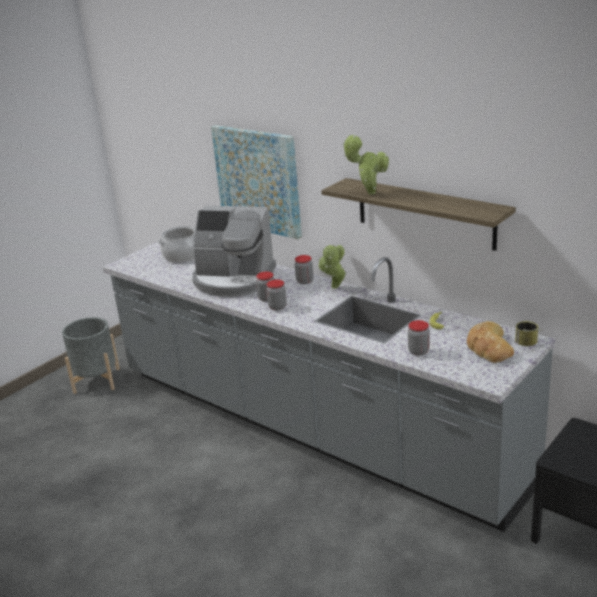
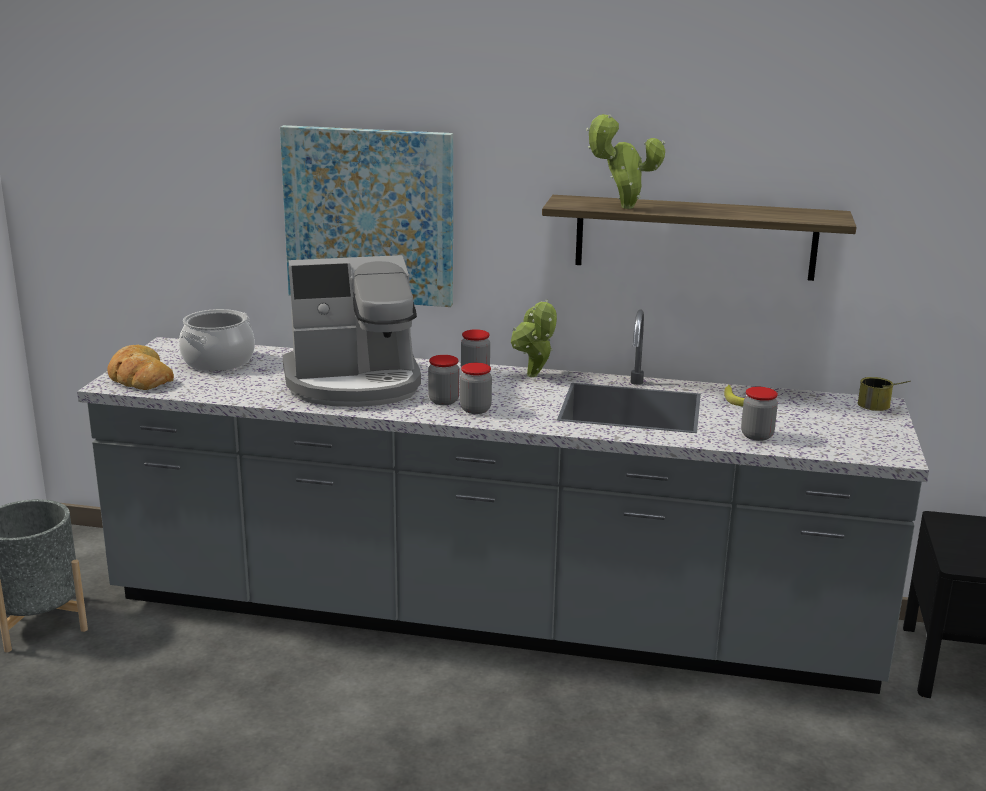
camera: 30 degrees left, 5 degrees down
bread [467,321,514,363] -> bread moved to [107,345,174,390]

